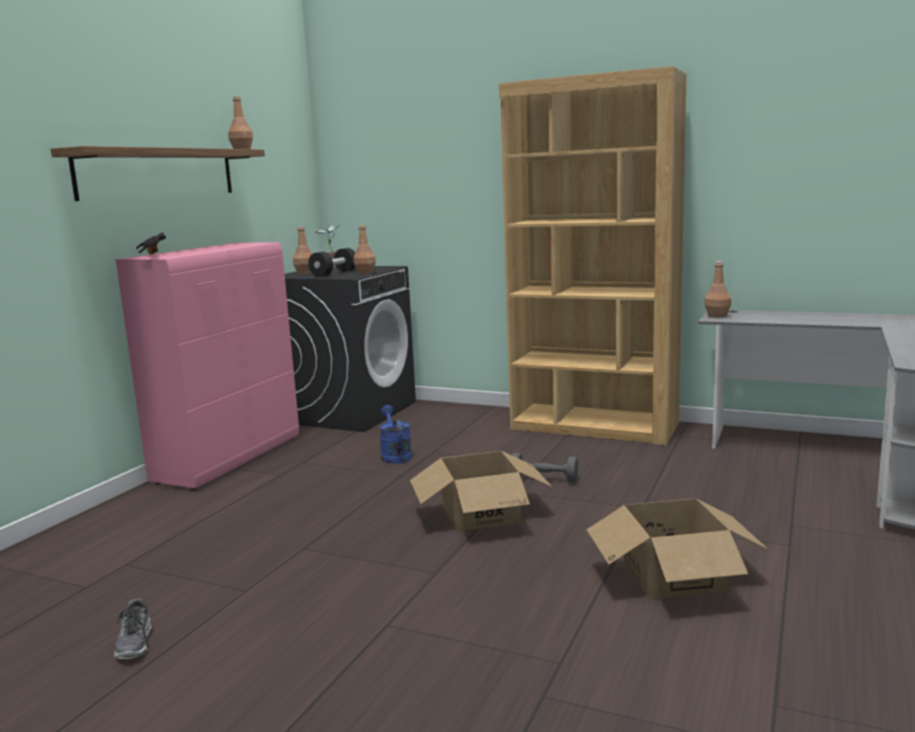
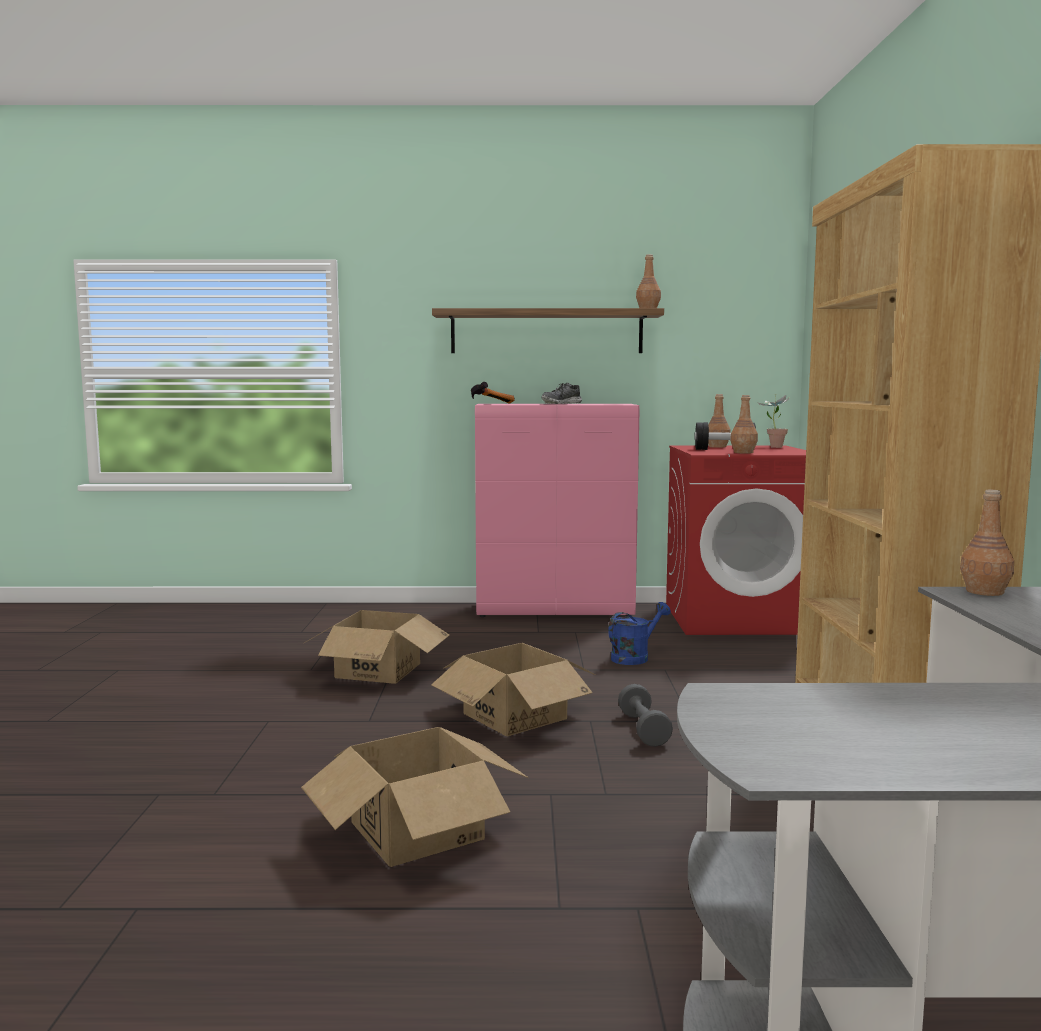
camera: 65 degrees right, 5 degrees down
shoe [114,599,152,659] -> shoe moved to [542,383,582,404]
black washing machine [285,266,416,432] -> red washing machine [666,446,806,635]
none -> cardboard box [303,610,449,684]

